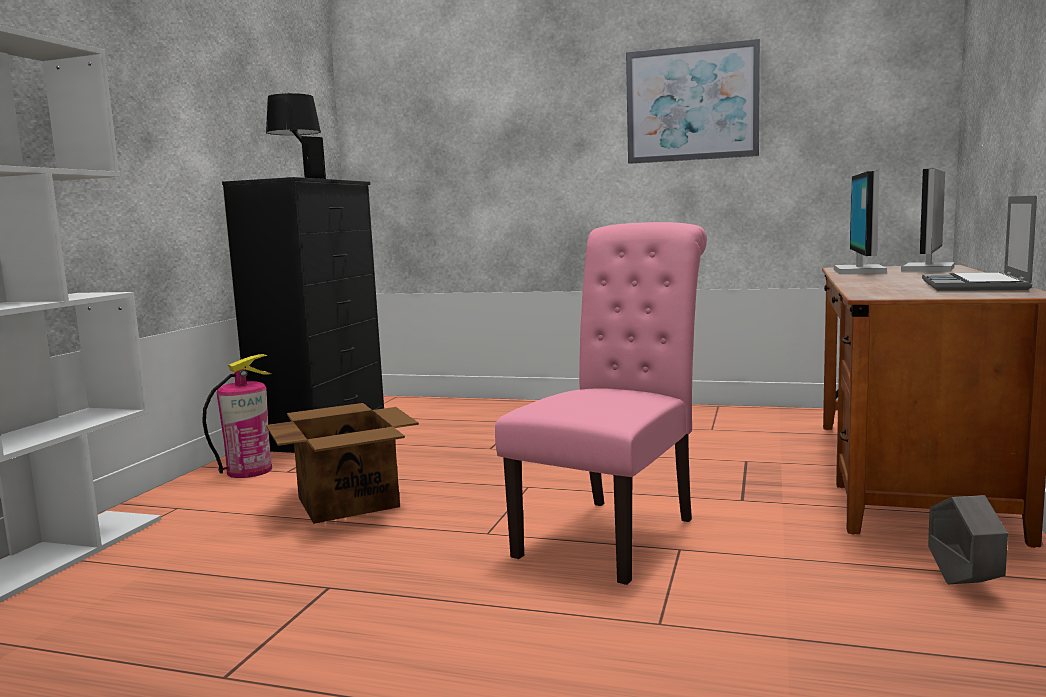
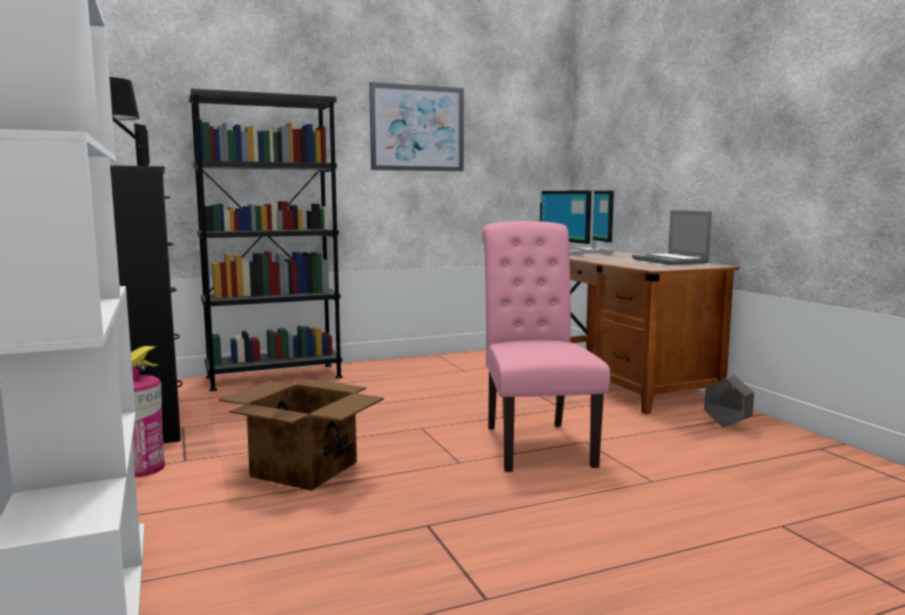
camera: 40 degrees left, 0 degrees up
none -> black bookcase [189,88,343,391]

